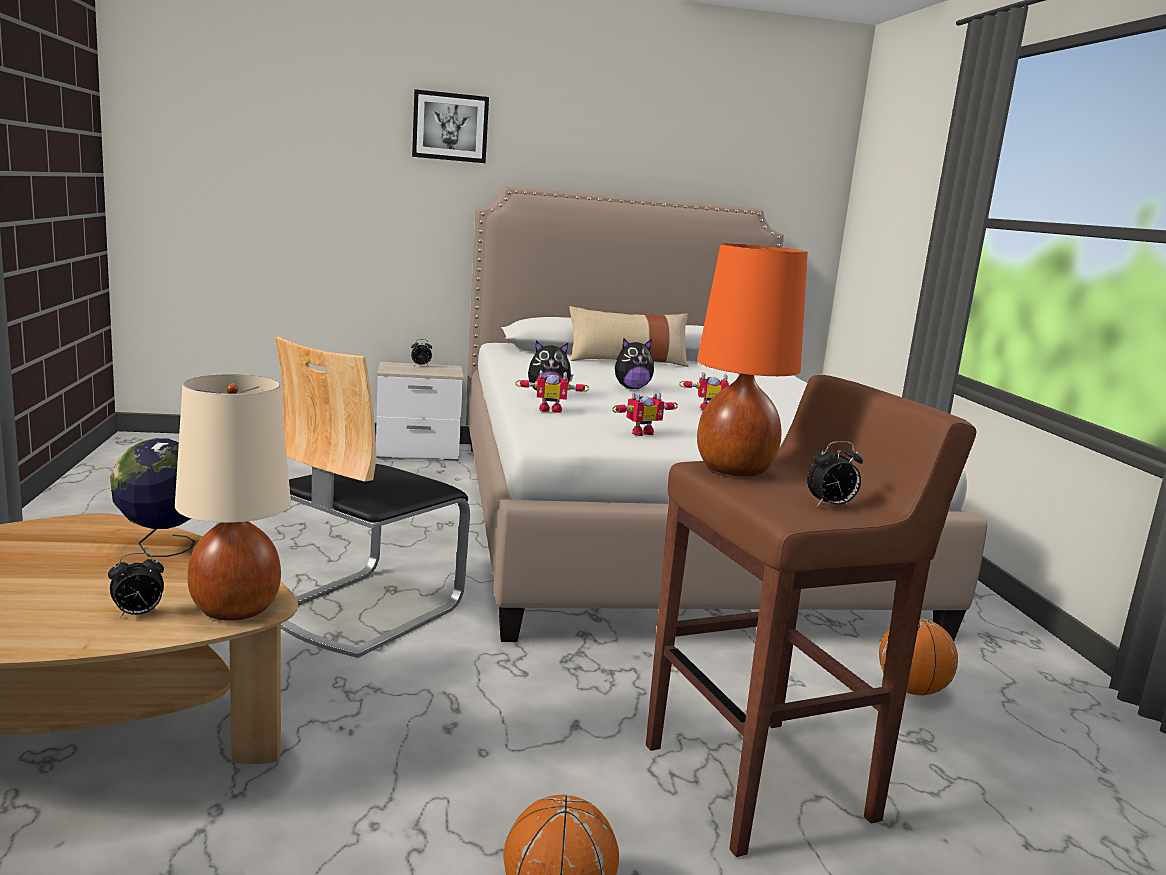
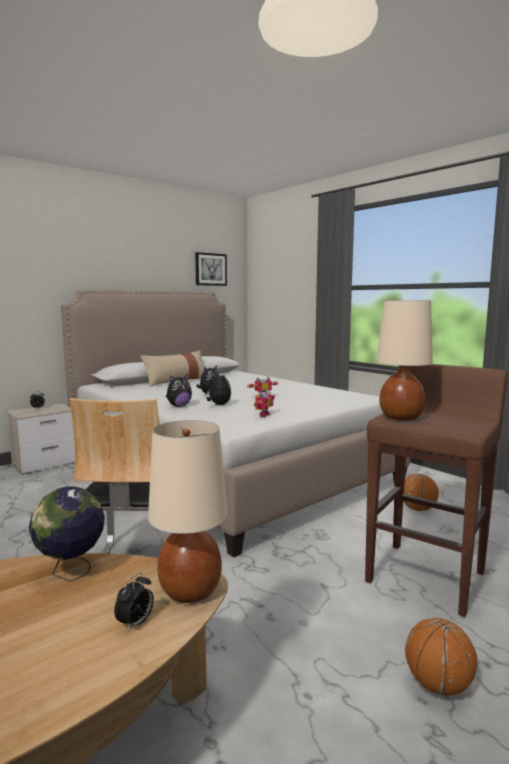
camera: 30 degrees left, 5 degrees down
picture [412,89,489,163] -> picture moved to [195,252,227,286]
toy robot [516,370,590,413] -> none
orange table lamp [697,244,808,477] -> beige table lamp [376,300,433,421]
alarm clock [807,441,863,507] -> none
none -> plush toy [207,372,231,405]

